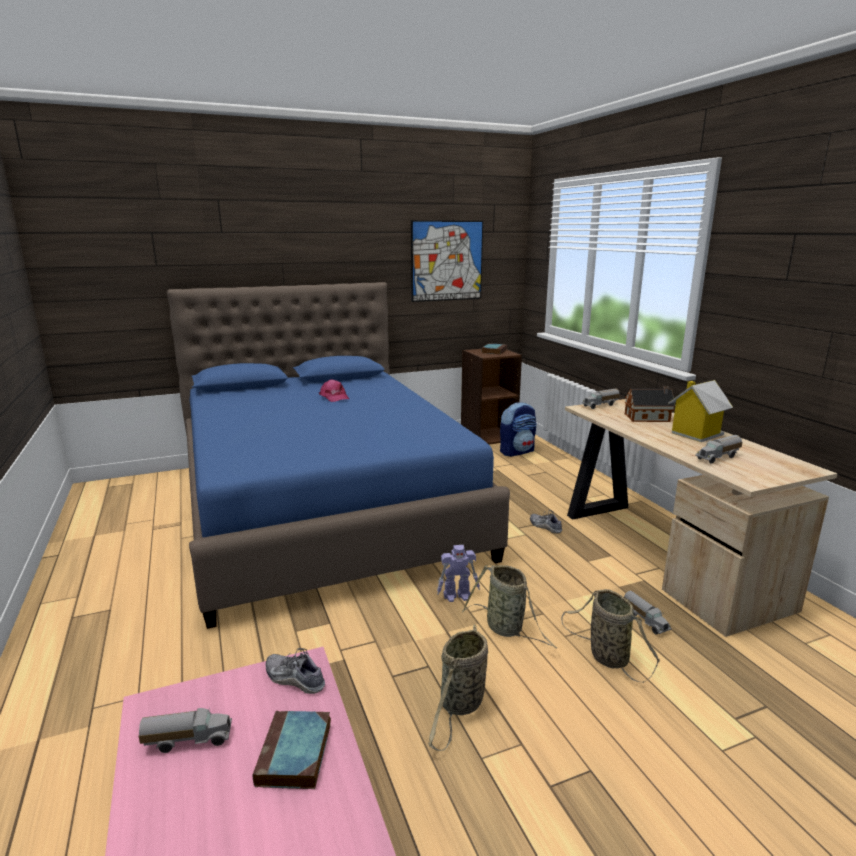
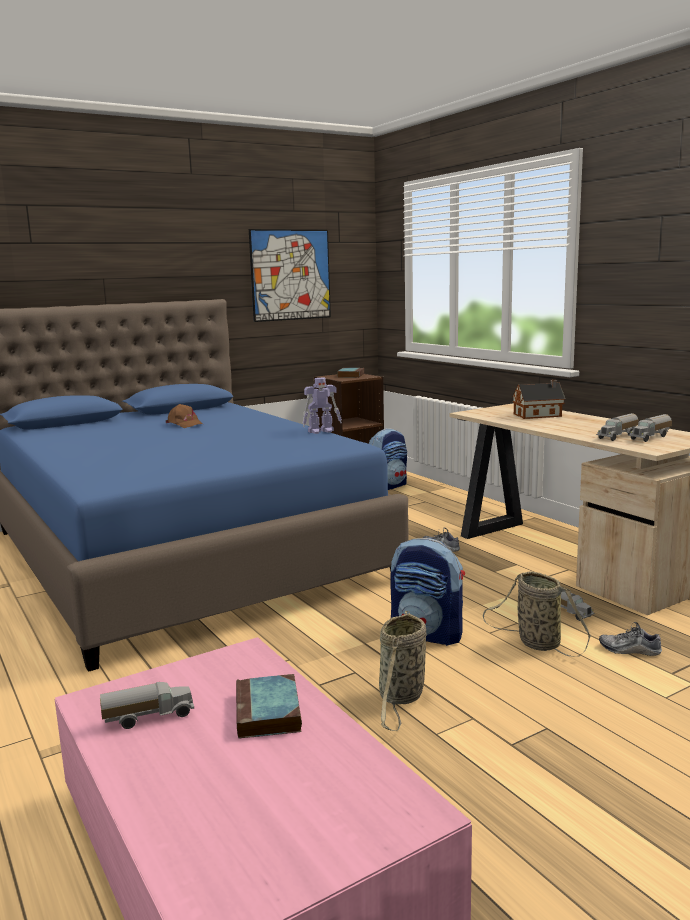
camera: 10 degrees left, 5 degrees down
shoe [266,648,325,694] -> shoe moved to [599,622,662,656]
pink cap [319,379,349,402] -> brown cap [166,404,203,428]
toy robot [437,545,480,602] -> toy robot moved to [303,377,342,434]
basket [462,565,557,649] -> backpack [390,538,465,646]
toy truck [582,388,620,409] -> toy truck moved to [629,414,672,442]
toy house [668,380,733,442] -> none

